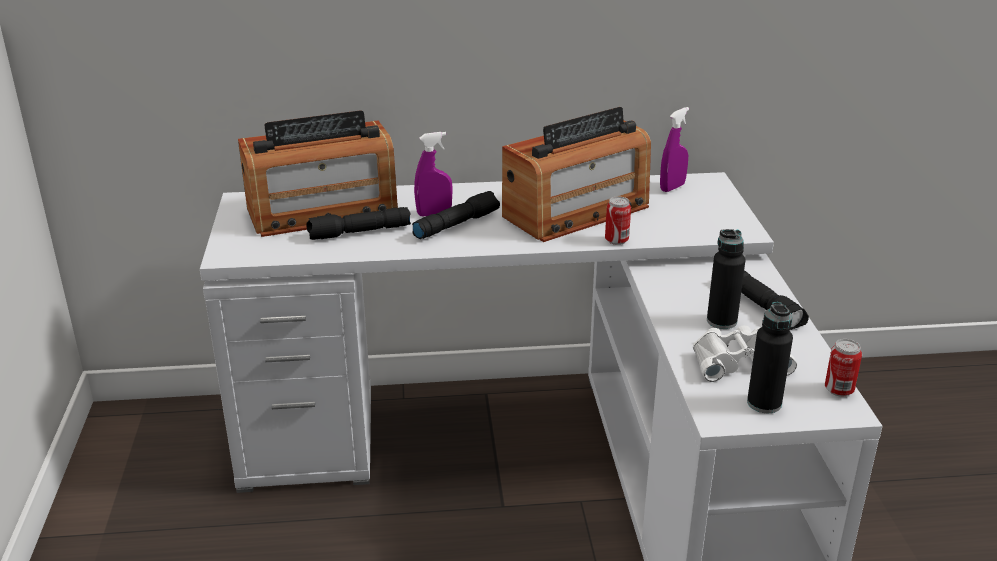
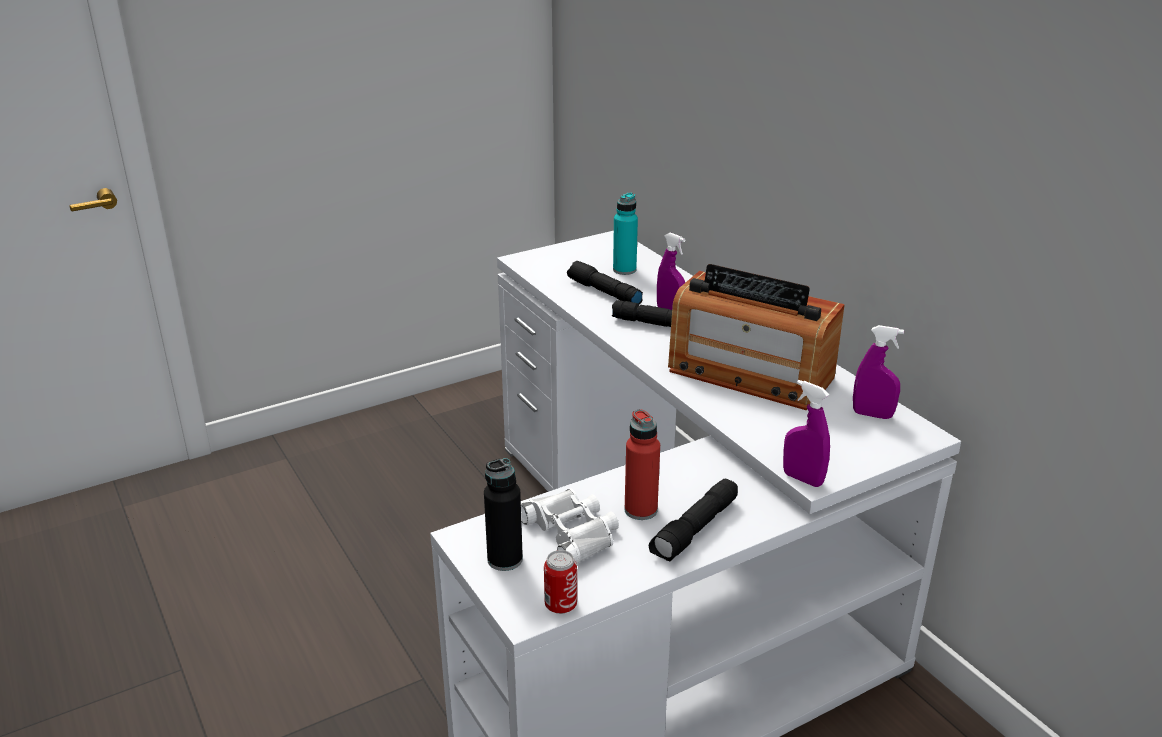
camera: 65 degrees right, 0 degrees up
radio [238,110,398,237] -> turquoise bottle [613,193,638,275]
can [605,196,631,245] -> none
black bottle [707,229,746,329] -> red bottle [625,409,660,520]
none -> purple spray bottle [783,380,830,487]

